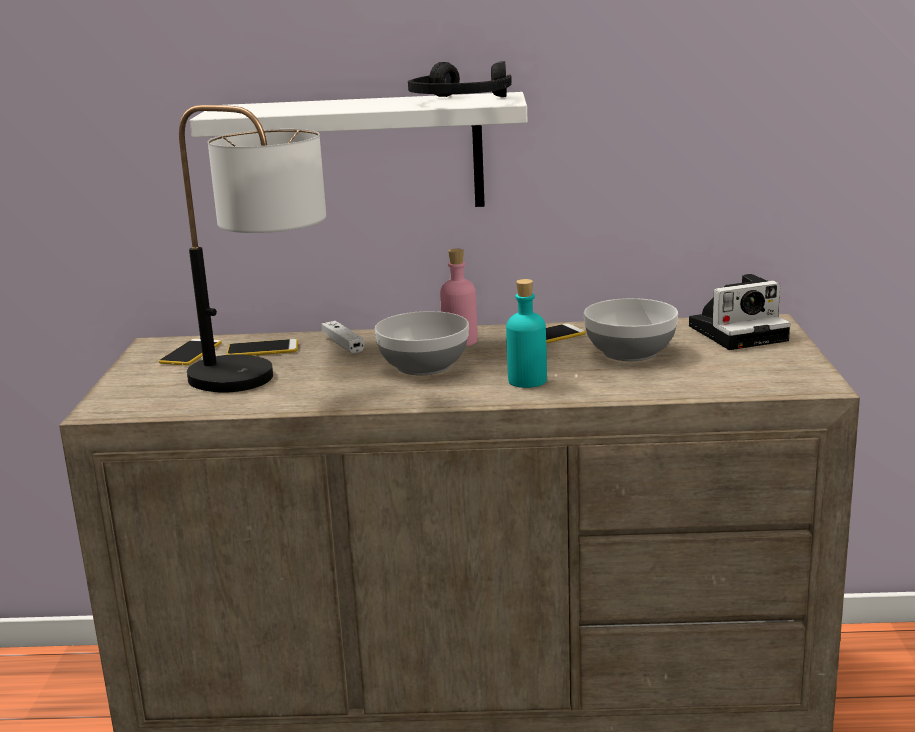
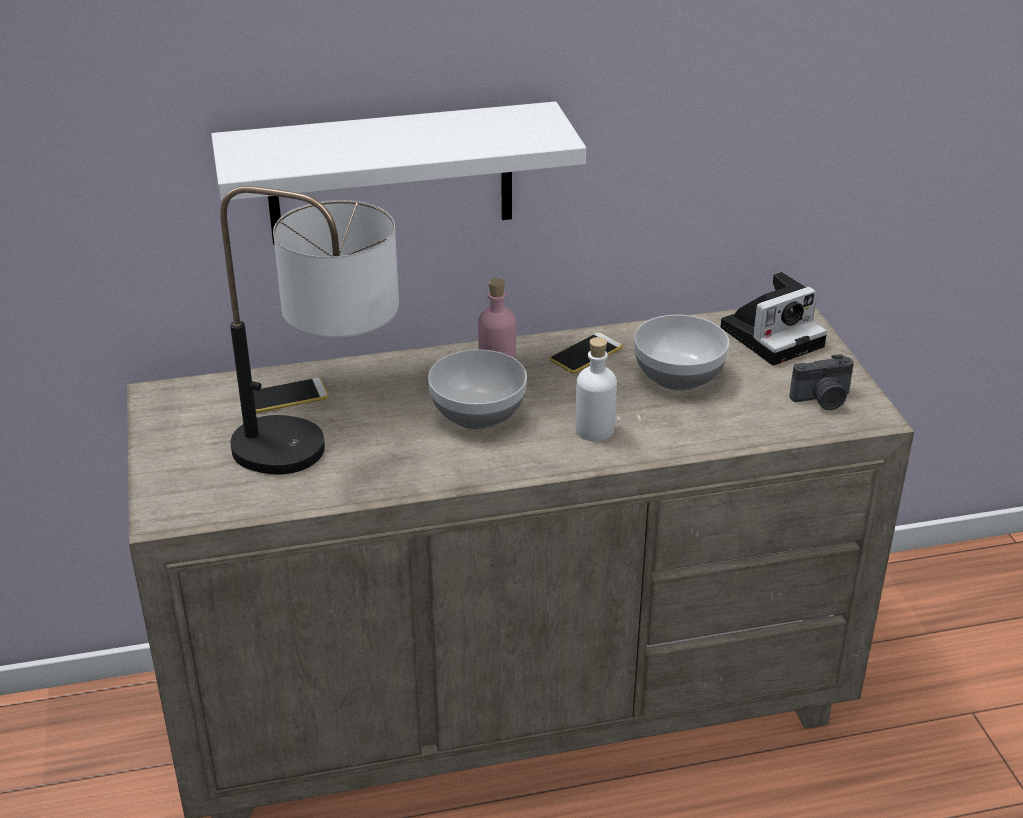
camera: 15 degrees left, 15 degrees up
phone [159,339,222,365] -> none
white game controller [322,321,364,354] -> none
black headphones [408,61,512,97] -> none
turquoise bottle [506,279,547,388] -> white bottle [575,337,617,441]
none -> camera [789,354,854,410]

